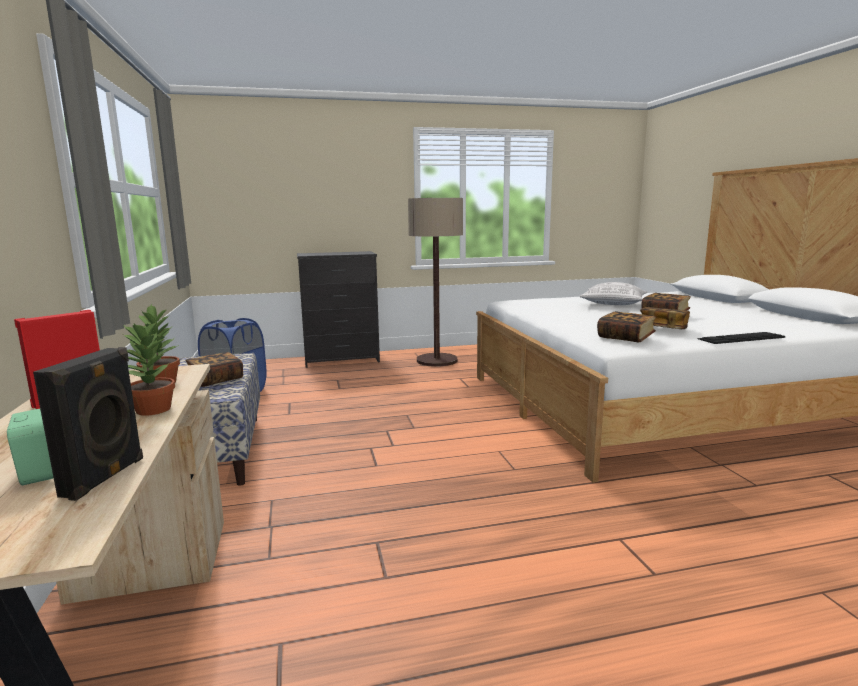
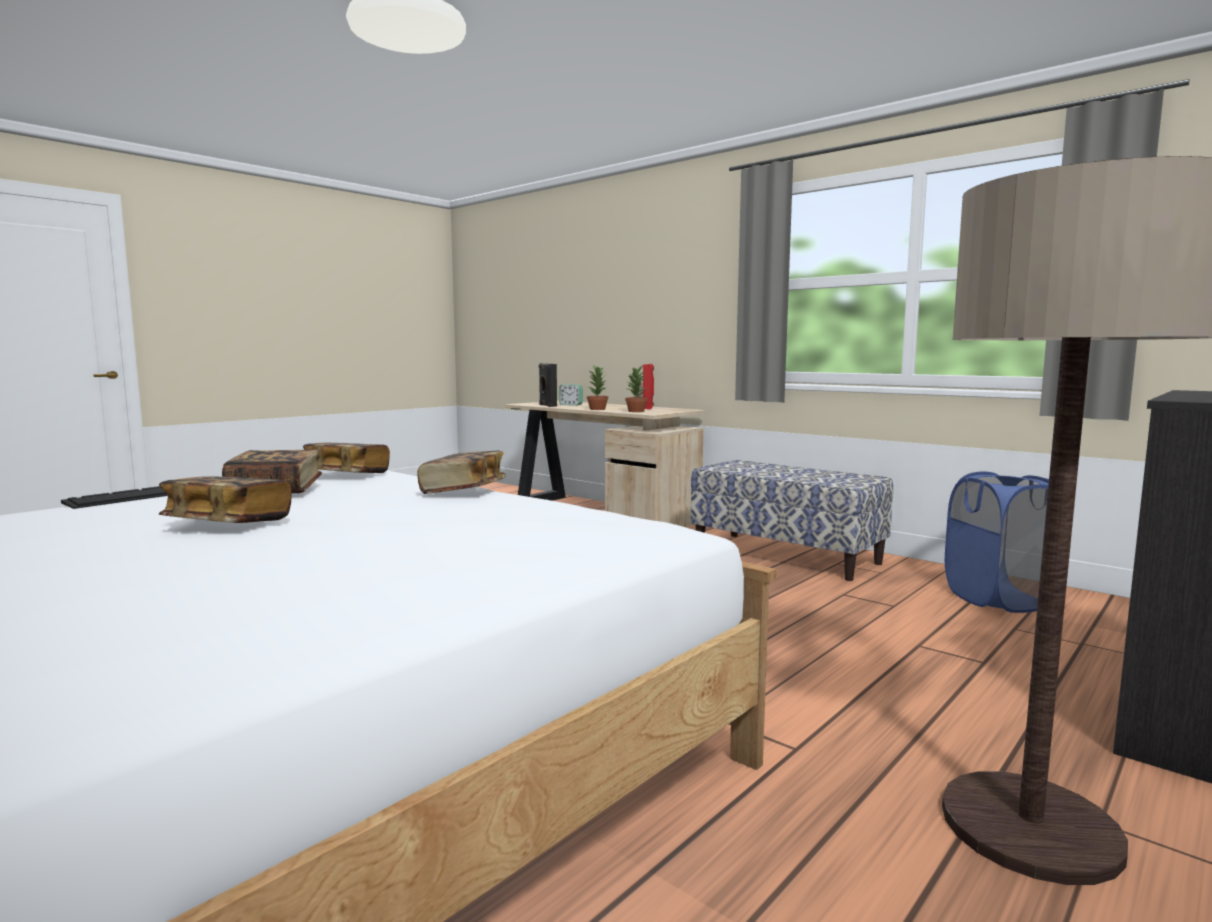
camera: 145 degrees right, 5 degrees down
book [186,352,243,387] -> book moved to [417,450,506,494]
pillow [580,282,648,305] -> none

